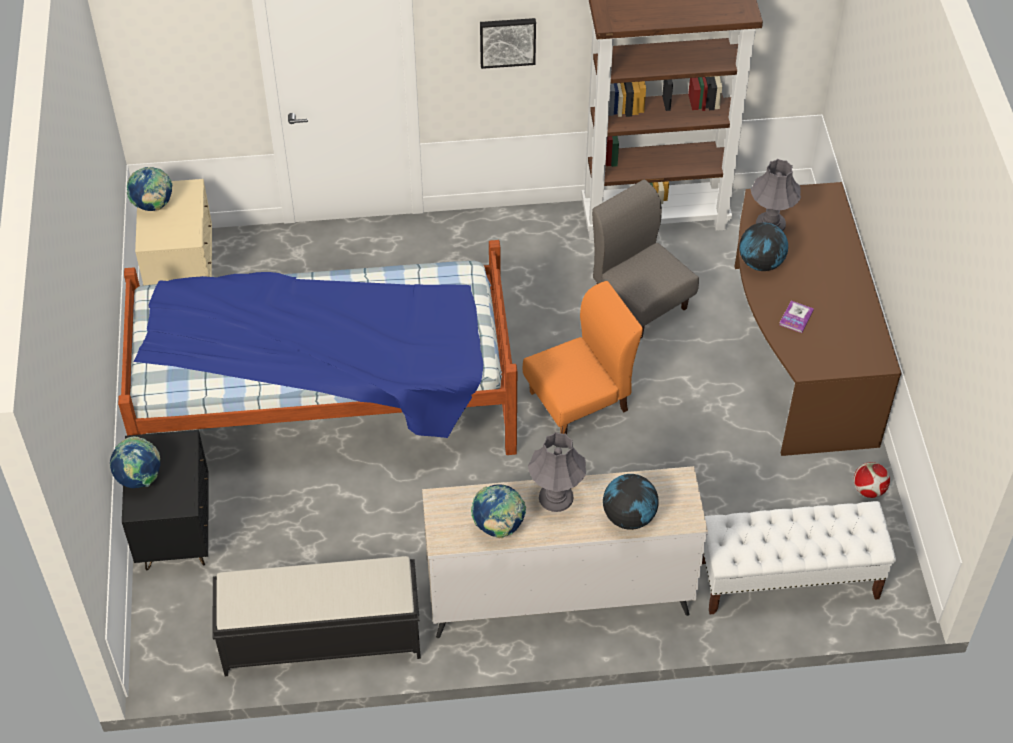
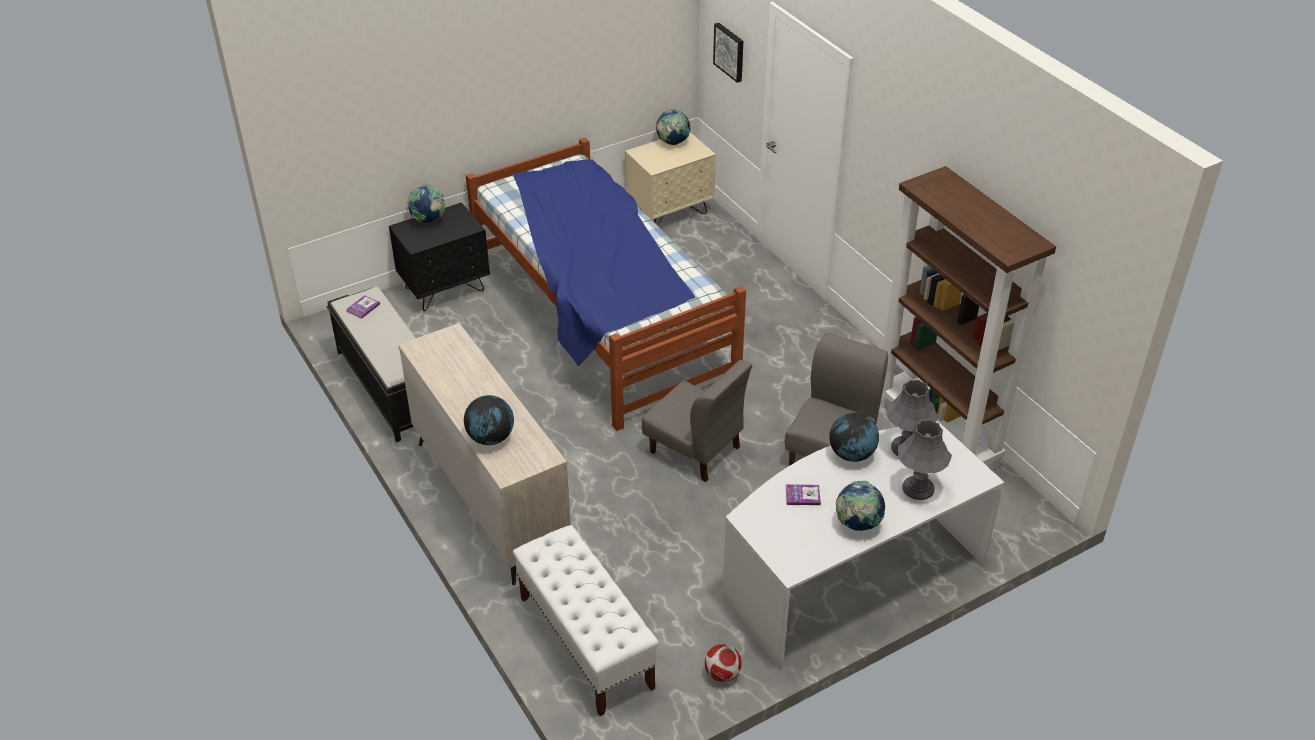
camera: 65 degrees right, 10 degrees down
globe [471,484,526,538] -> globe moved to [836,480,885,531]
picture [480,18,536,69] -> picture moved to [713,23,743,83]
orange chair [523,281,643,435] -> grey chair [642,360,752,482]
grey table lamp [528,432,586,512] -> grey table lamp moved to [898,419,952,500]
brown desk [735,182,901,456] -> white desk [722,421,1004,669]
none -> book [346,295,380,319]

